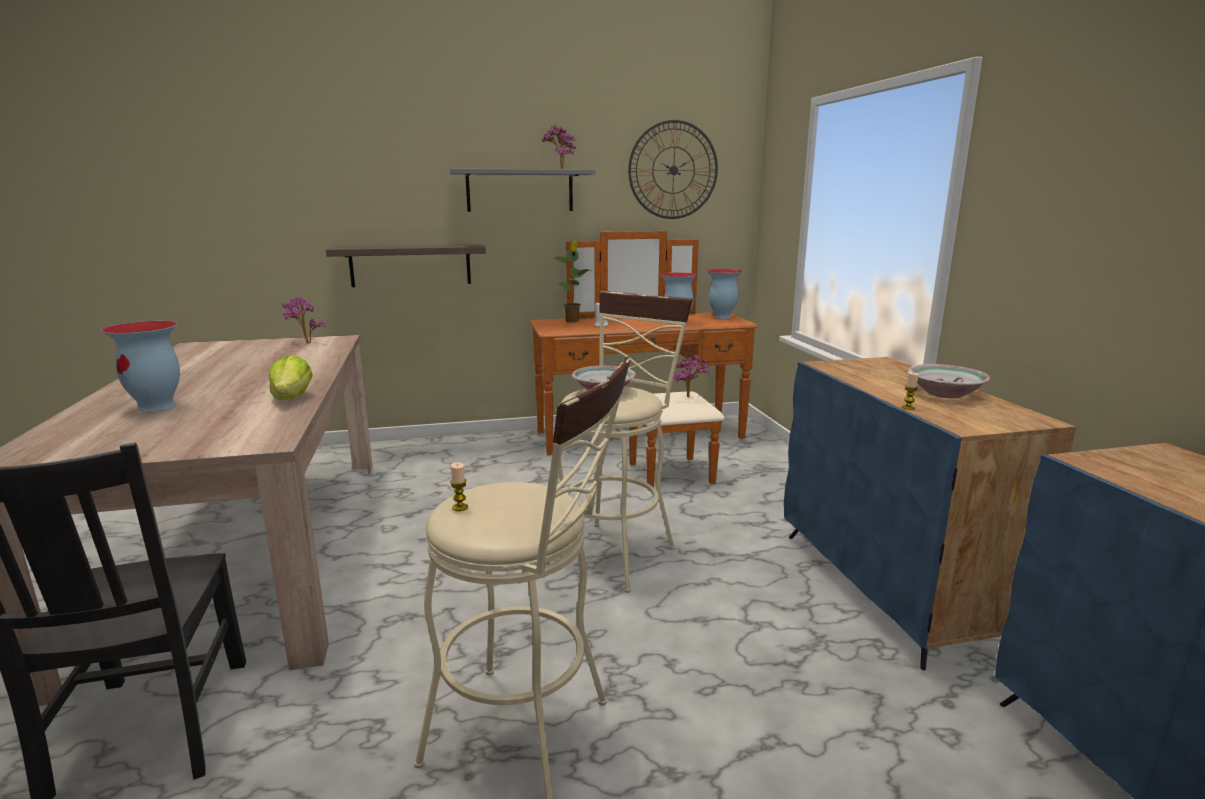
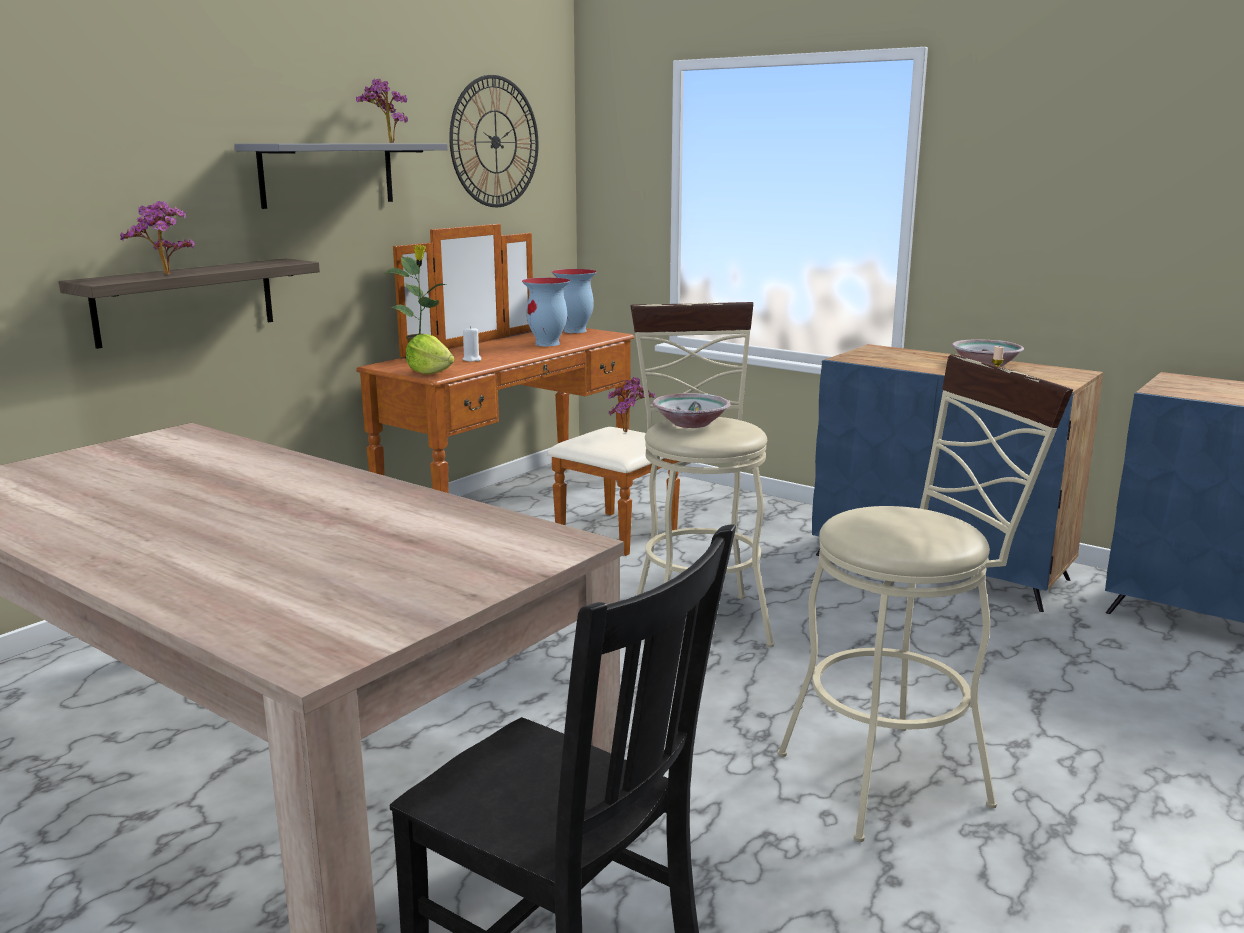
camera: 40 degrees left, 0 degrees up
vase [101,321,180,412] -> none
lettuce [269,356,313,400] -> lettuce moved to [406,334,455,375]
potted plant [282,297,326,344] -> potted plant moved to [120,201,195,275]
candle [450,462,468,511] -> none

